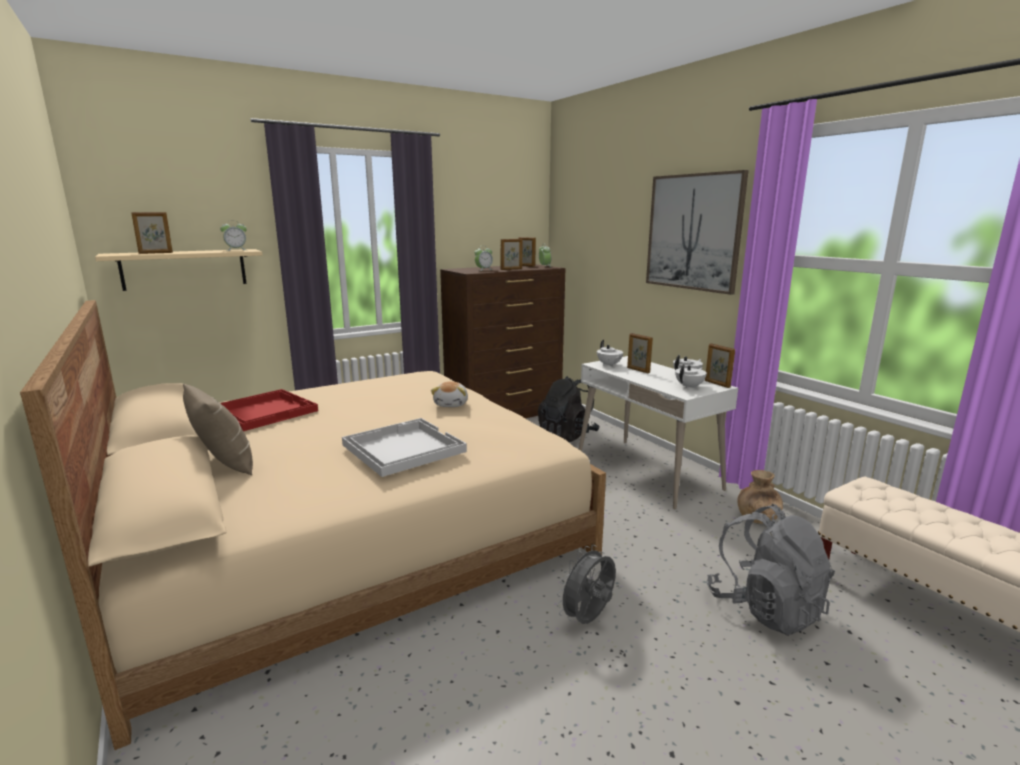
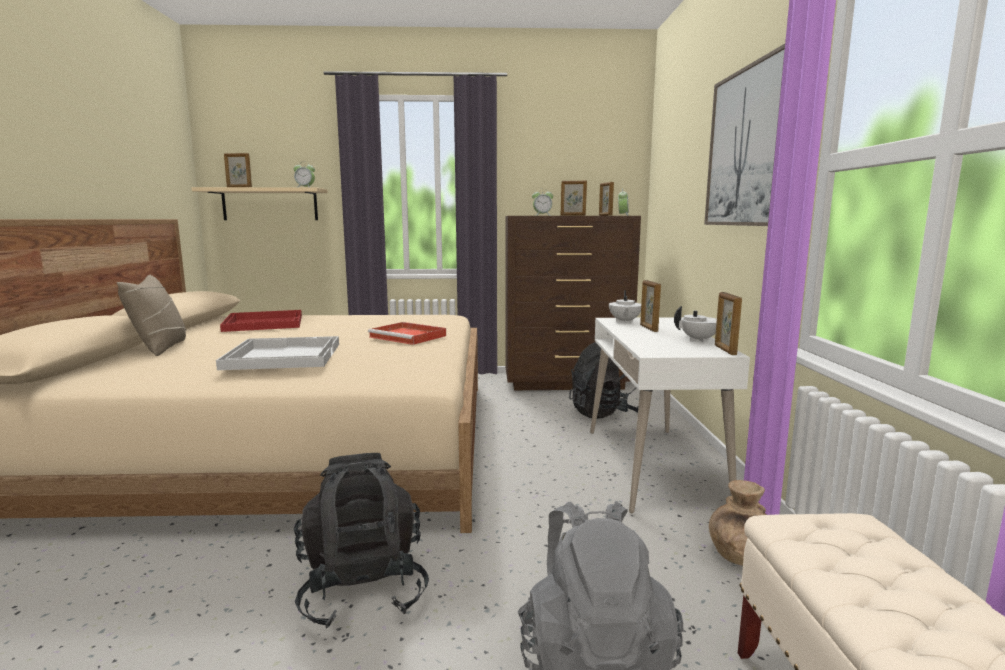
camera: 30 degrees right, 5 degrees down
plush toy [431,382,468,407] -> red tray [368,322,446,345]
grey fan [557,545,616,624] -> black backpack [294,453,429,628]
white teapot [675,364,707,389] -> none

